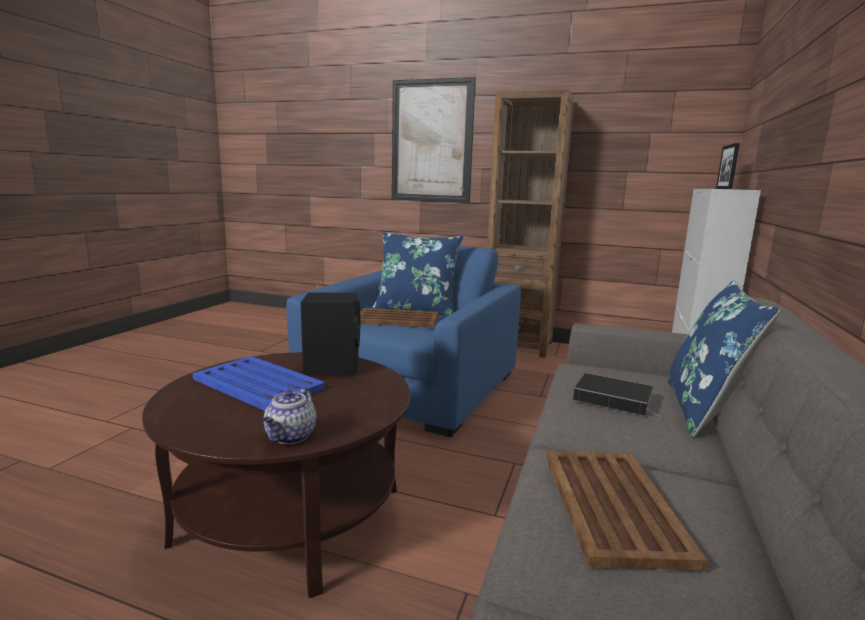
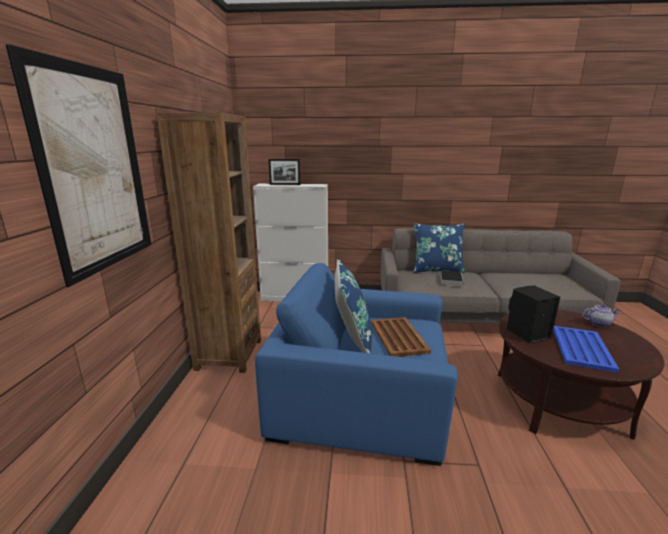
camera: 105 degrees left, 5 degrees up
brown tray [546,451,708,571] -> none

